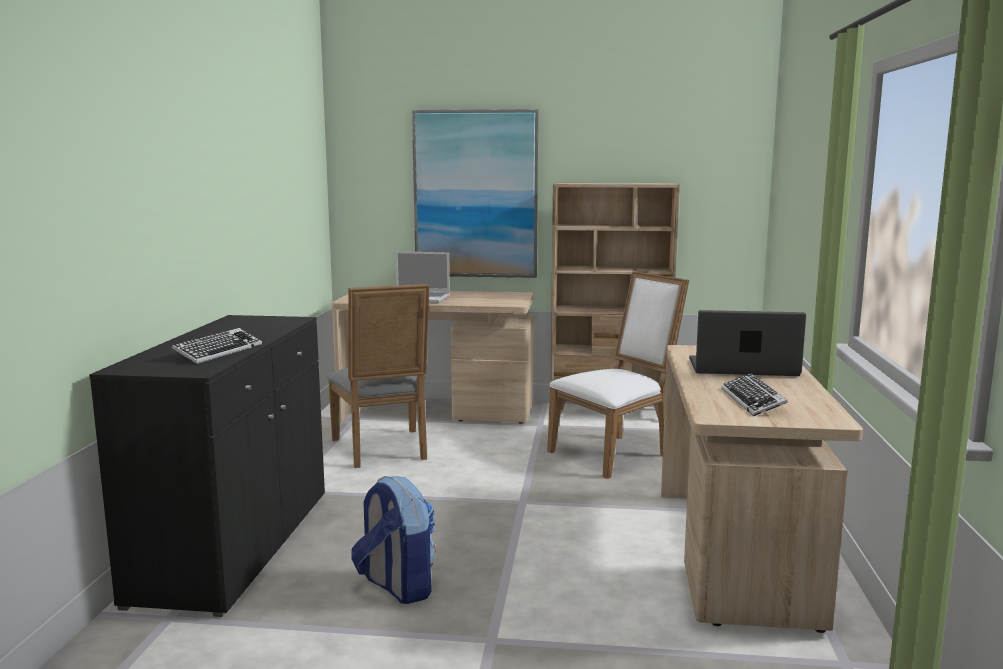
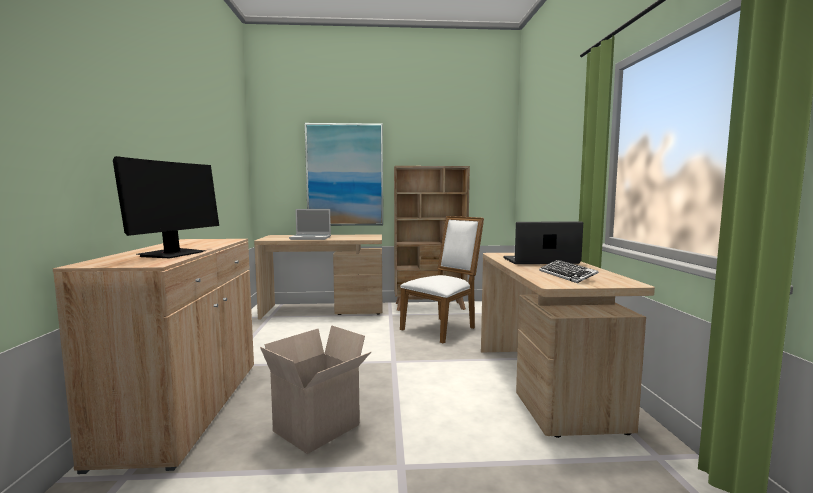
camera: 10 degrees left, 5 degrees down
black cabinet [89,315,325,617] -> beige cabinet [53,239,254,474]
keyboard [172,328,262,364] -> monitor [113,156,219,258]
grey chair [327,284,430,468] -> none
backpack [351,476,435,604] -> cardboard box [260,325,371,454]

